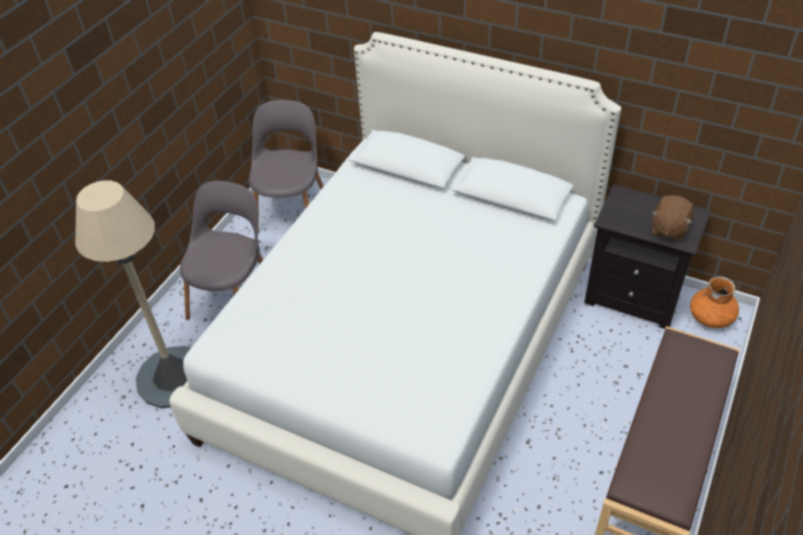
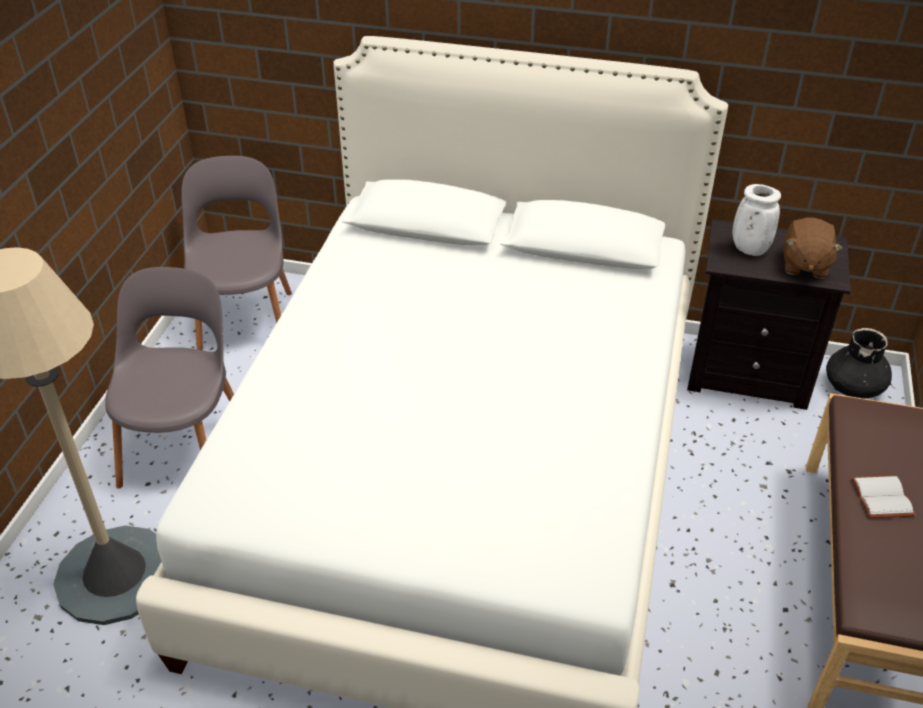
camera: 15 degrees left, 5 degrees down
orange vase [690,276,739,328] -> black vase [826,328,892,398]
none -> white vase [733,184,781,256]
none -> white book [851,475,915,518]

